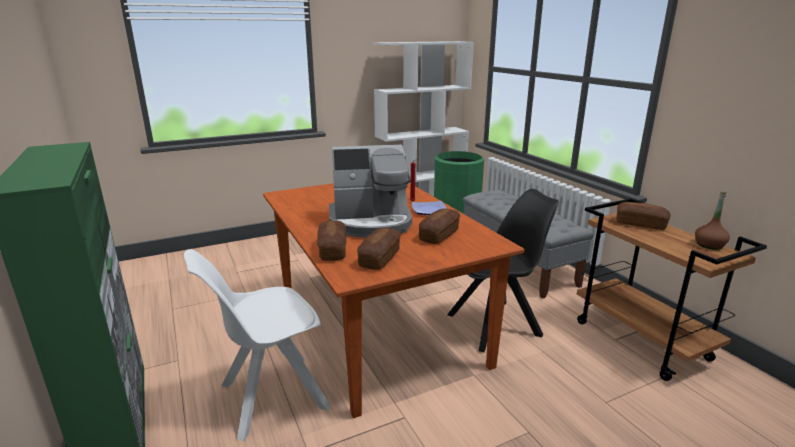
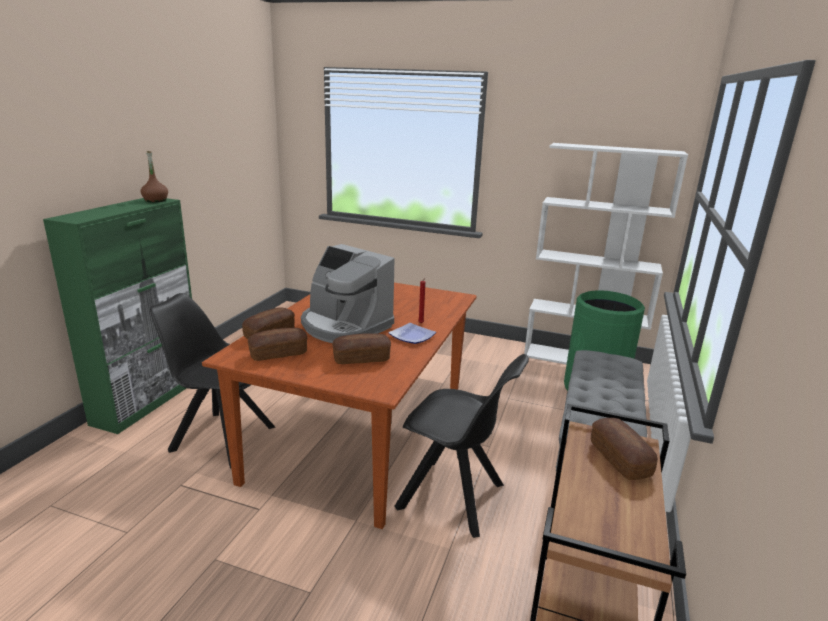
camera: 45 degrees right, 0 degrees up
white chair [184,249,331,441] -> black chair [150,293,275,468]
brown bottle [695,192,730,250] -> brown bottle moved to [141,151,168,203]

